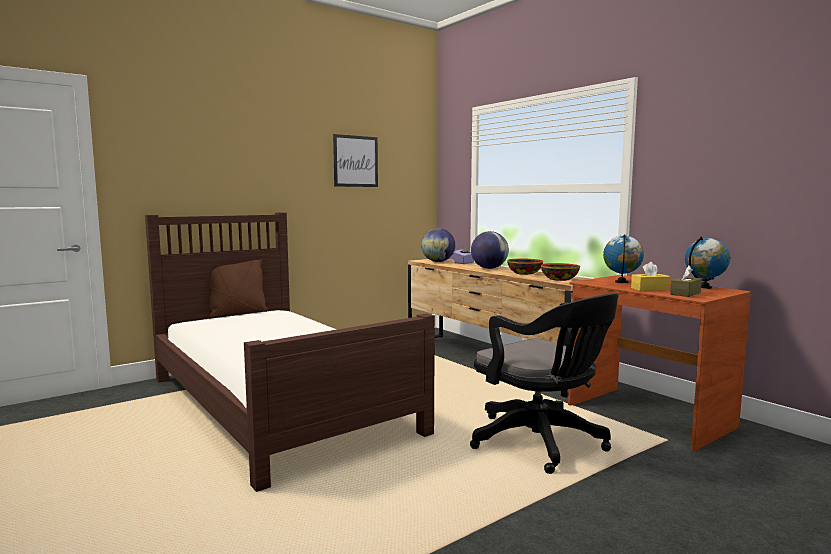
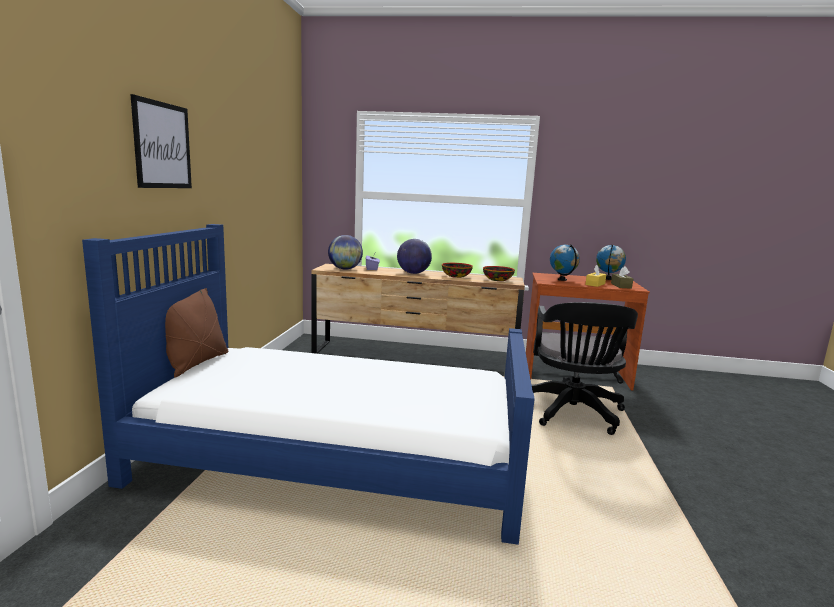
camera: 45 degrees left, 5 degrees up
brown bed [145,213,435,492] -> blue bed [82,224,535,545]
picture [333,134,378,187] -> picture moved to [130,94,192,188]
black office chair [470,293,619,474] -> black office chair turned 90 degrees clockwise [532,302,638,435]

